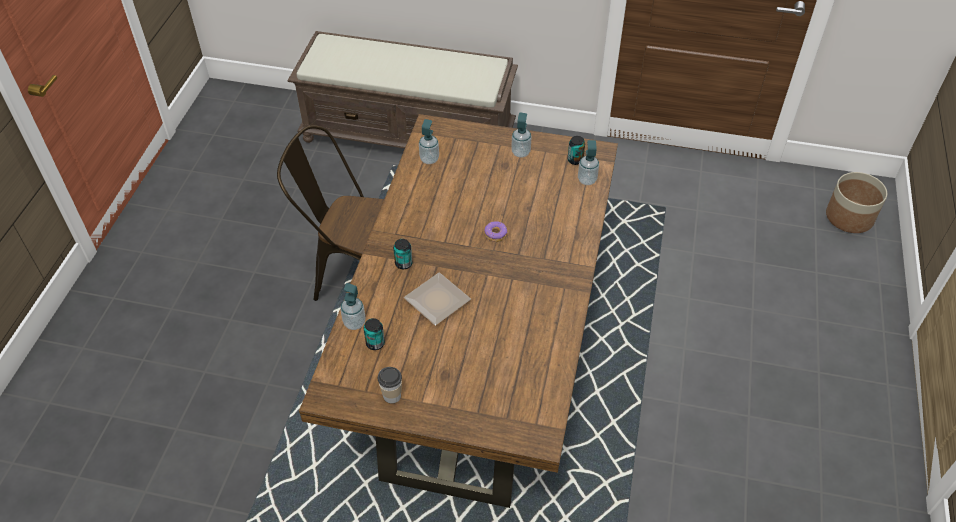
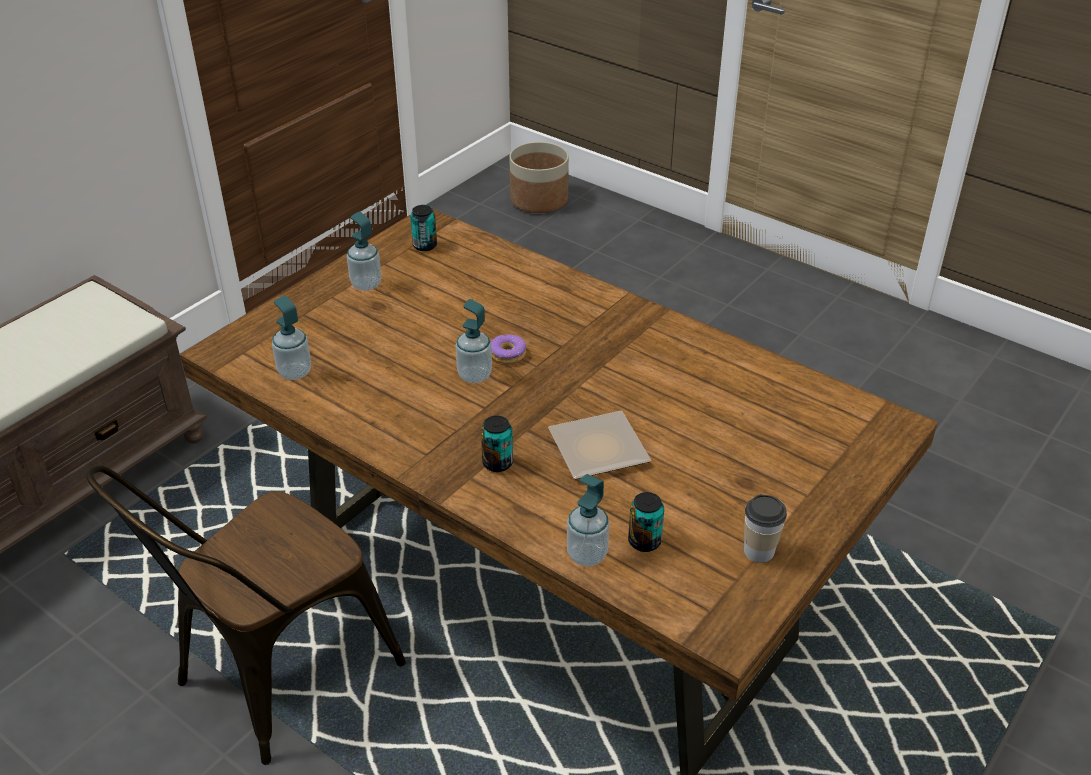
camera: 65 degrees left, 10 degrees down
soap dispenser [578,140,599,185] -> soap dispenser moved to [456,299,492,383]

